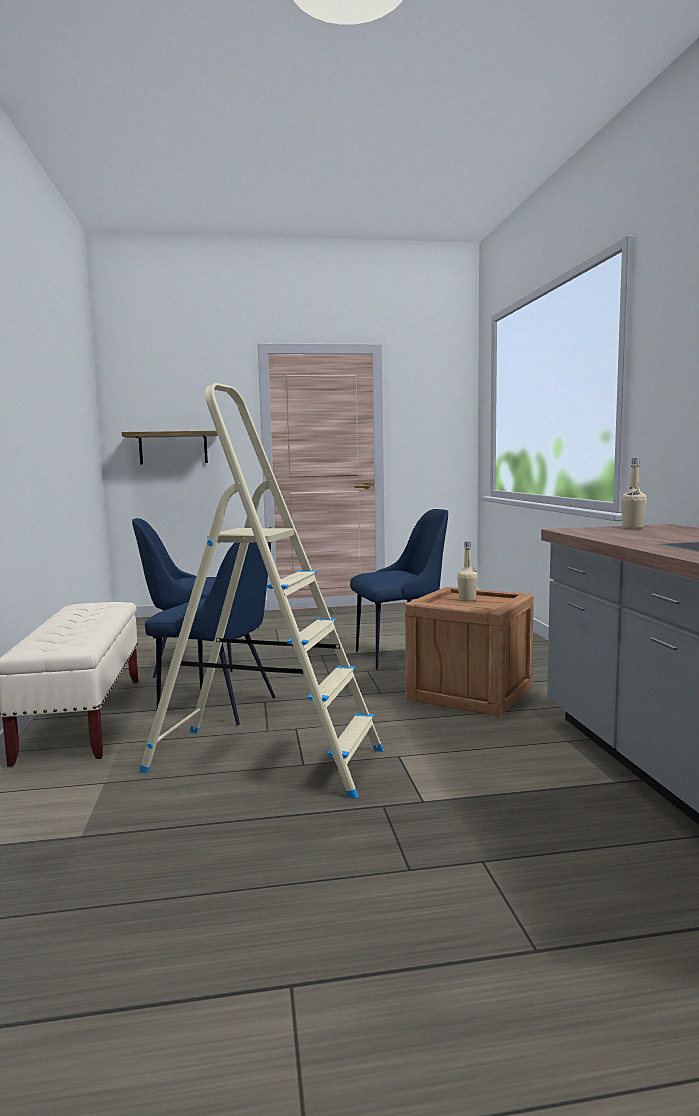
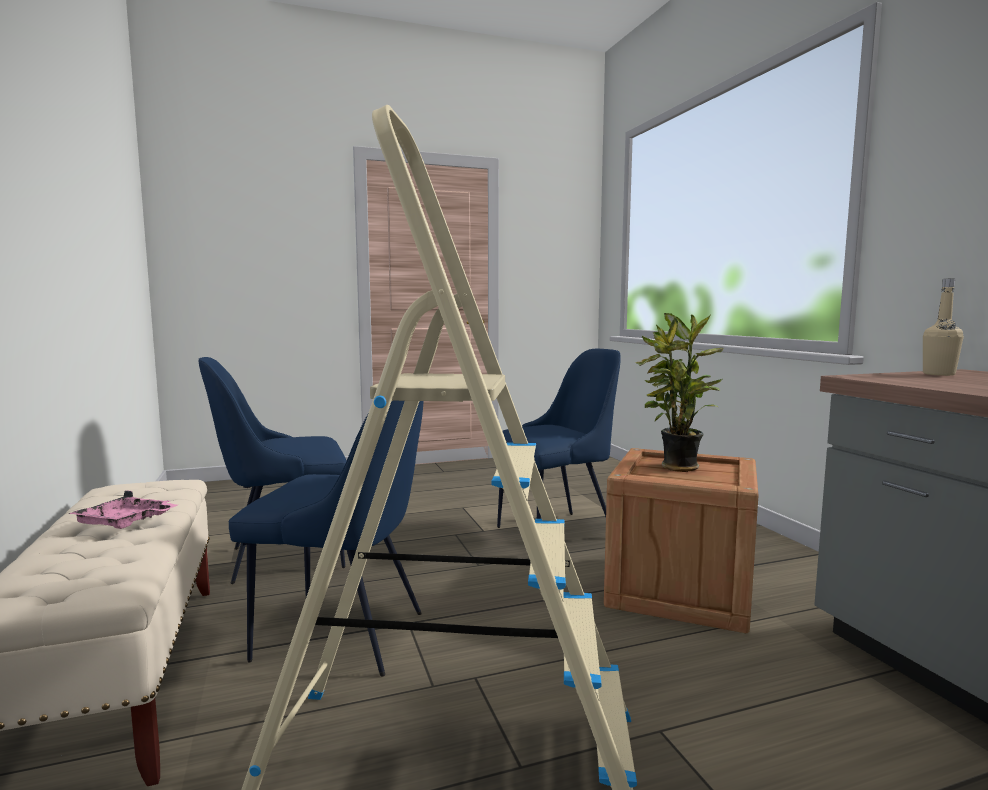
camera: 10 degrees left, 0 degrees up
shelf [122,431,218,464] -> none
beige bottle [457,542,478,601] -> potted plant [636,313,723,472]
none -> pink tray [68,491,178,529]

